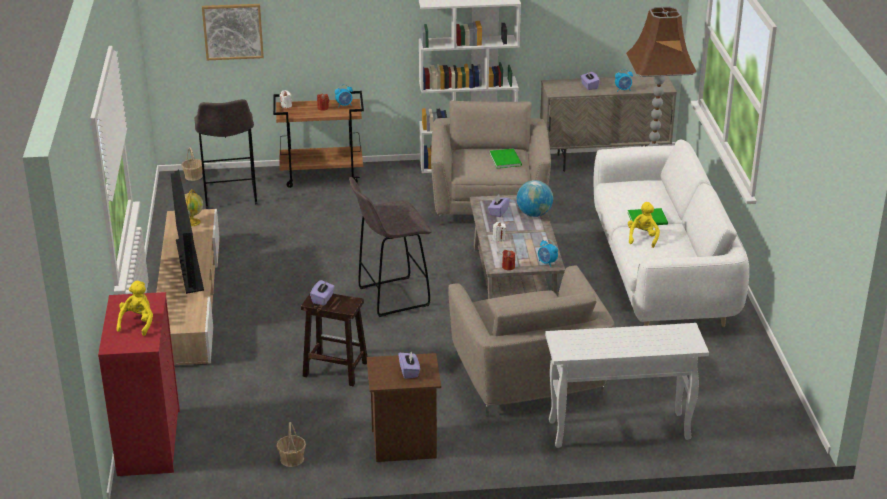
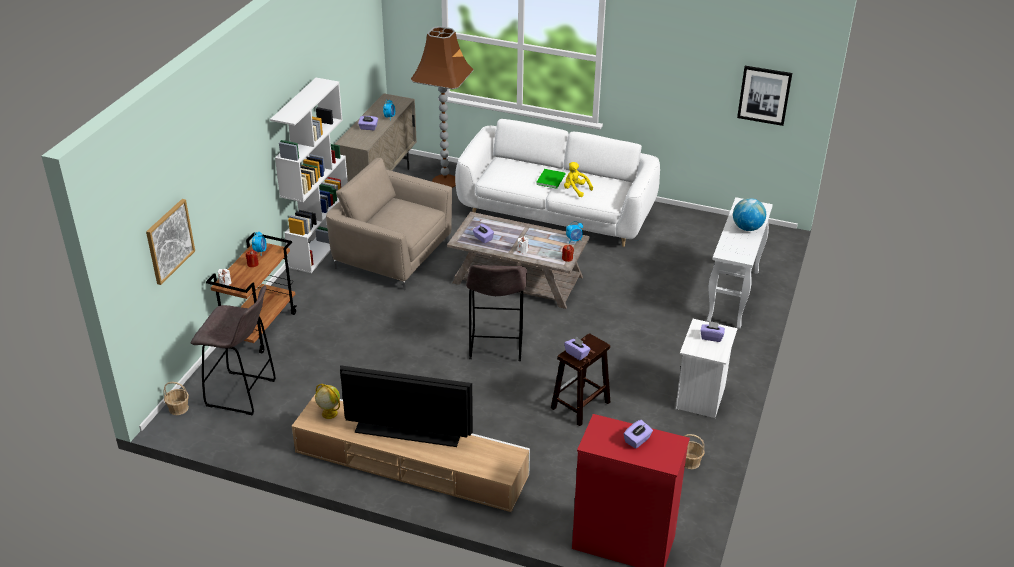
camera: 65 degrees left, 5 degrees up
yellow plush toy [116,281,153,336] -> purple tissue box [624,420,653,449]
brown nightstand [367,353,441,462] -> white nightstand [676,319,738,418]
beige armchair [448,266,614,417] -> none
green book [489,148,522,168] -> none
globe [517,180,553,217] -> globe moved to [733,198,766,231]
none -> picture [737,66,792,126]

